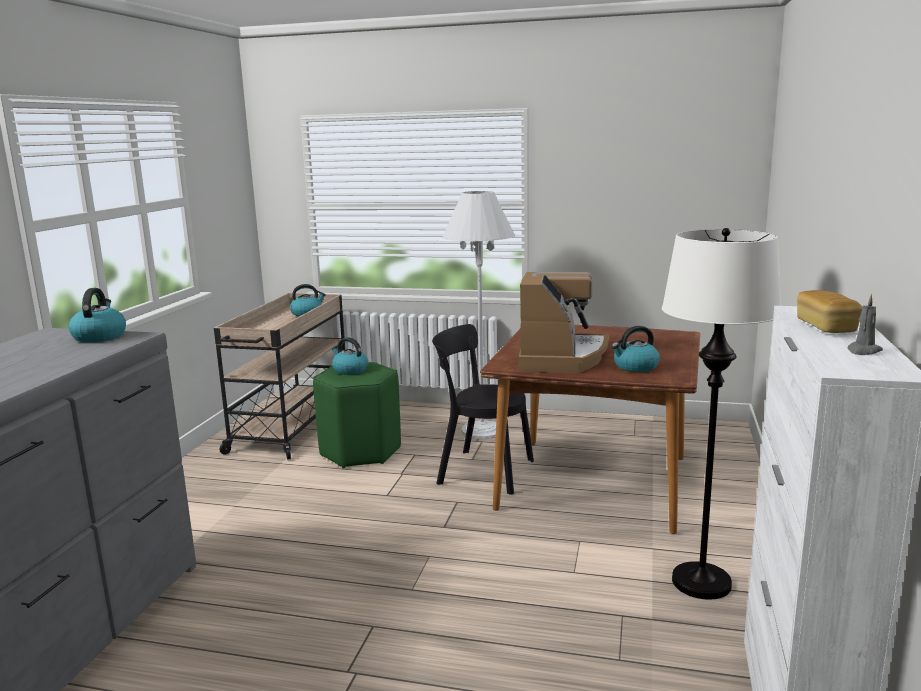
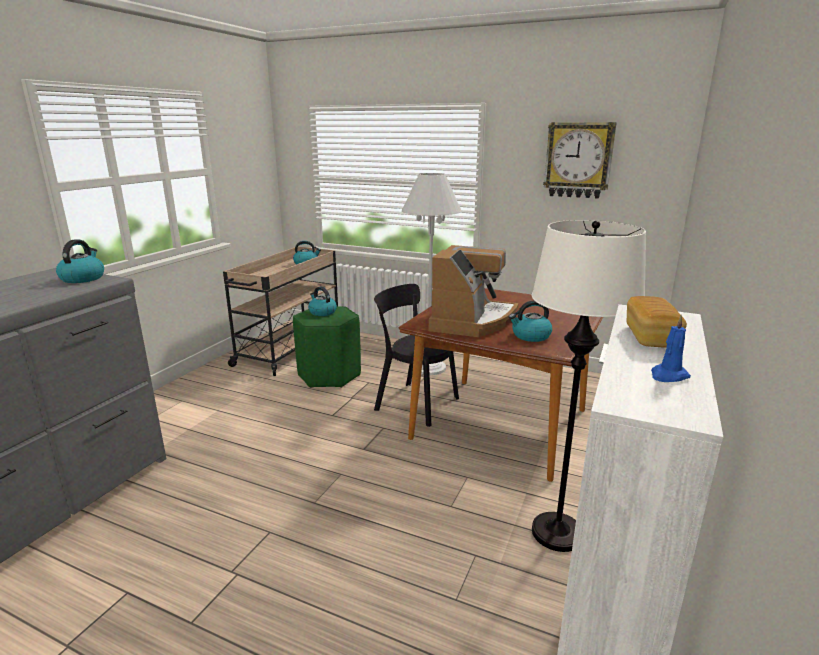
camera: 10 degrees right, 5 degrees up
grey candle [847,294,883,355] -> blue candle [651,315,691,382]
none -> wall clock [543,122,617,199]

